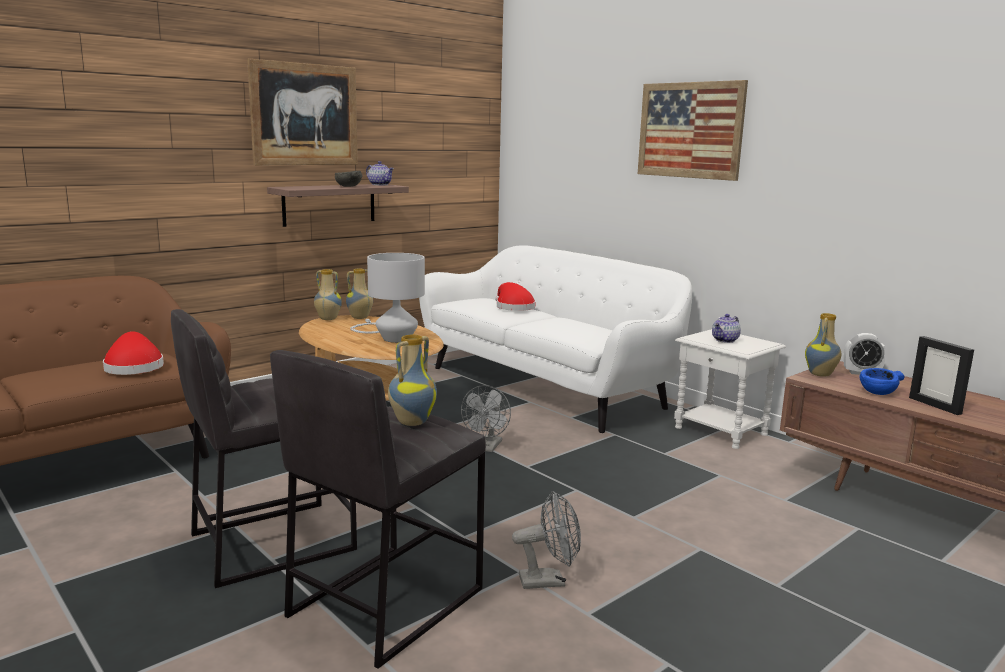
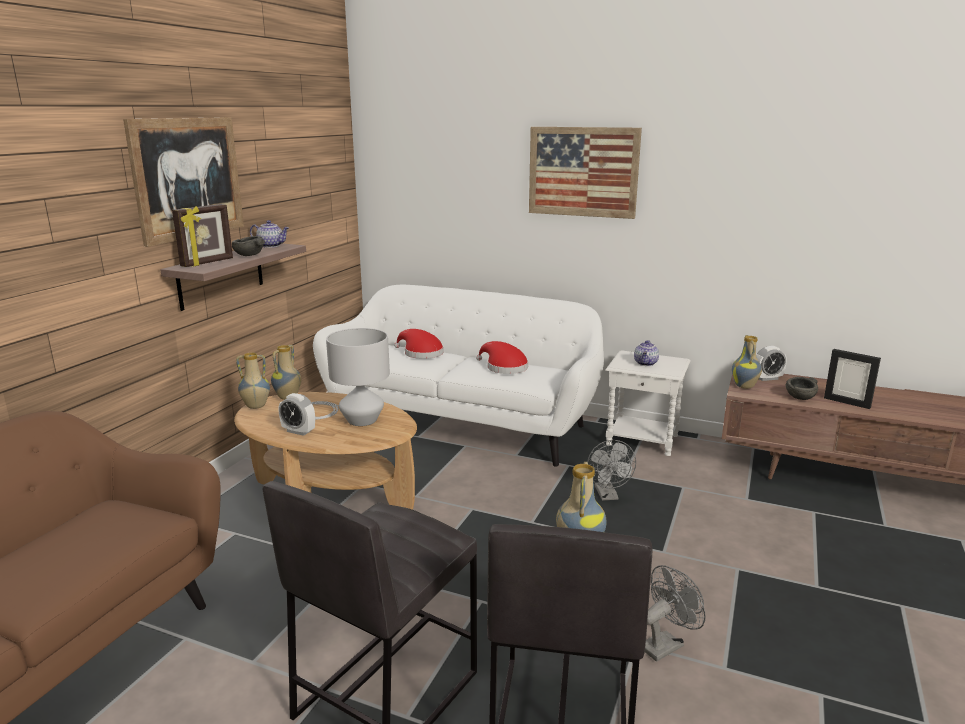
camera: 25 degrees left, 5 degrees up
red hat [103,331,164,375] -> red hat moved to [476,341,528,374]
grey fan [461,385,511,452] -> grey fan moved to [587,440,636,501]
blue bowl [860,368,905,395] -> grey bowl [786,377,818,400]
none -> picture frame [172,204,233,267]
none -> alarm clock [279,393,315,436]

